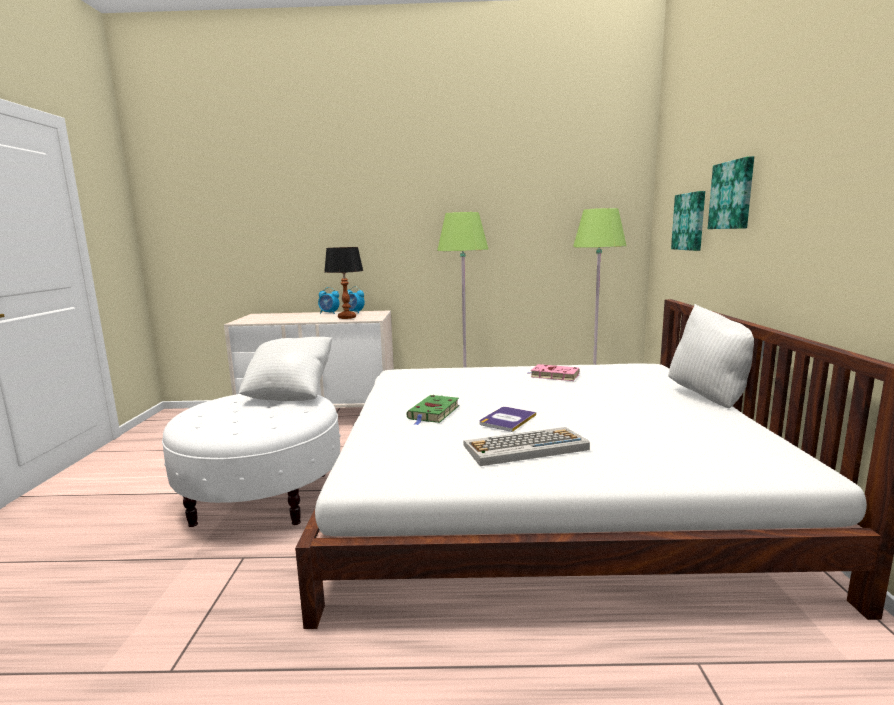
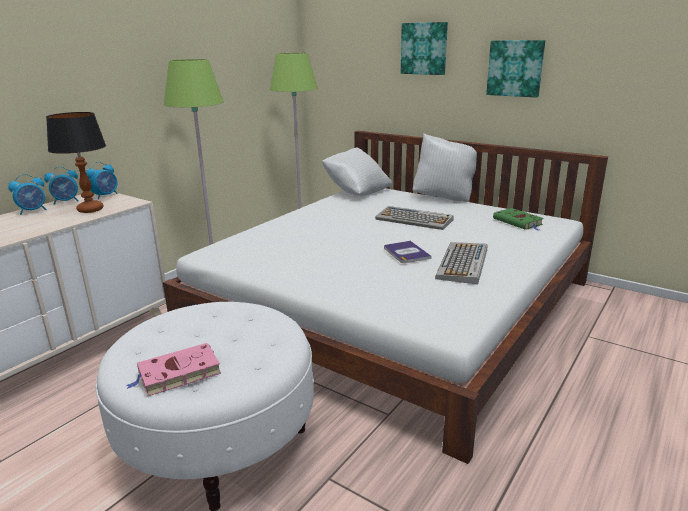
camera: 55 degrees left, 10 degrees up
white pillow [239,337,333,401] -> white pillow moved to [322,147,393,196]
green book [407,395,459,425] -> green book moved to [493,208,544,231]
pink book [528,364,579,381] -> pink book moved to [126,343,221,396]
picture [671,191,705,251] -> picture moved to [486,40,545,98]
none -> alarm clock [86,162,118,199]
none -> keyboard [375,206,454,230]

